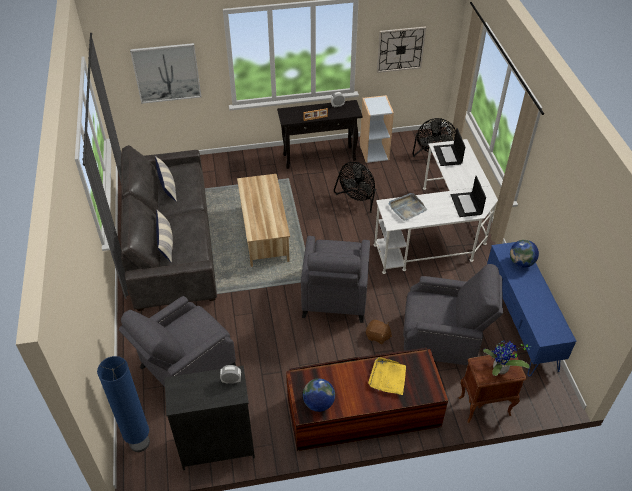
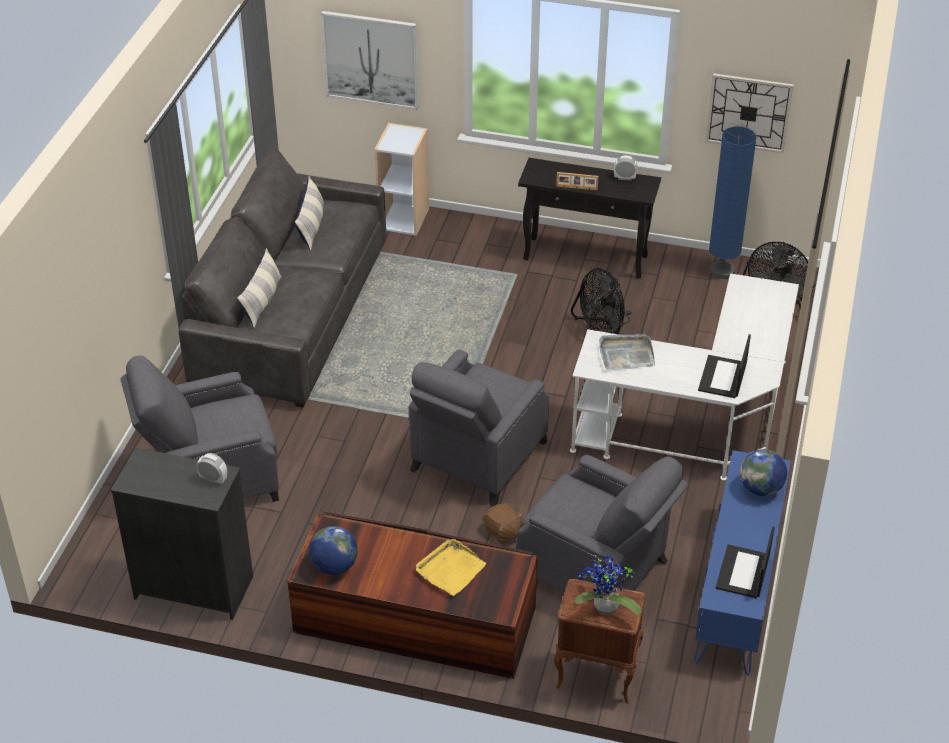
camera: 25 degrees right, 5 degrees down
blue floor lamp [97,356,150,452] -> blue floor lamp moved to [709,126,757,279]
beige coffee table [237,174,290,267] -> none
bookcase [360,95,394,163] -> bookcase moved to [374,123,429,236]
laptop [434,128,465,166] -> laptop moved to [716,526,775,598]

